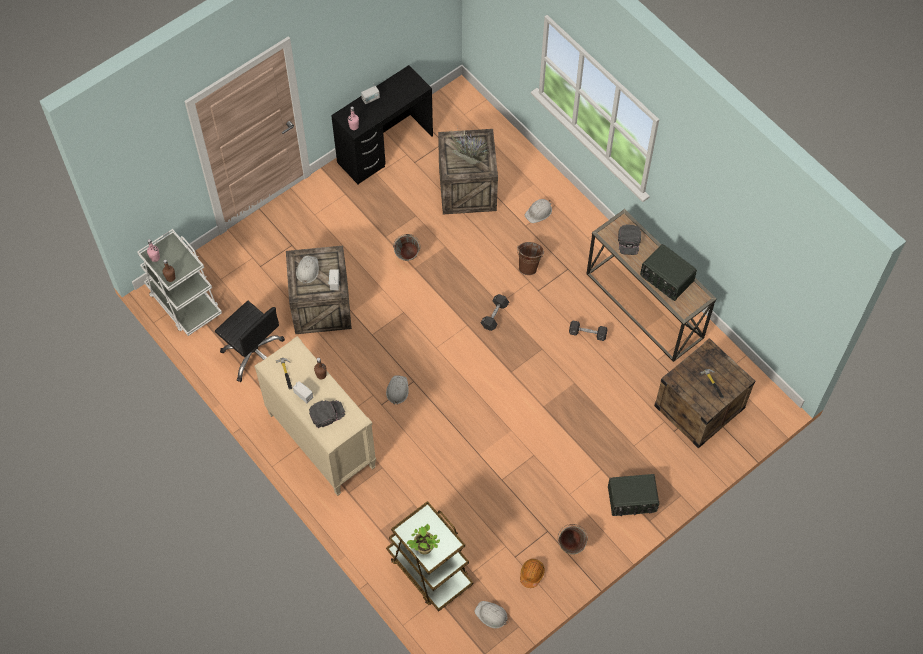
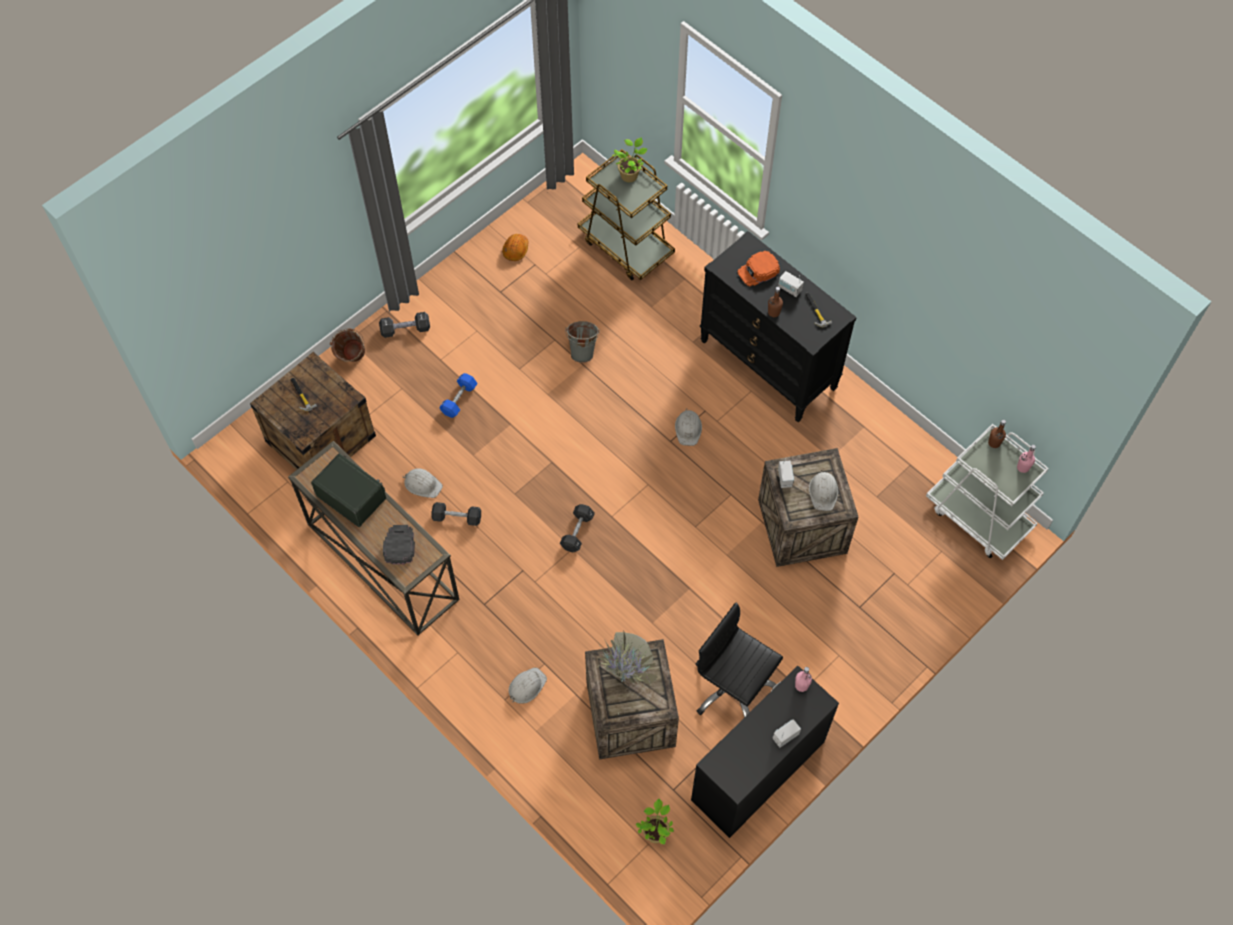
camera: 175 degrees right, 0 degrees up
black office chair [215,301,285,382] -> black office chair moved to [696,602,783,717]
beige dresser [254,336,376,496] -> black dresser [700,231,857,422]
black cap [309,400,345,428] -> orange cap [737,251,780,286]
grey bucket [393,234,421,261] -> grey bucket moved to [565,321,600,363]
white hard hat [474,601,509,628] -> white hard hat moved to [402,468,443,498]
brown bucket [517,242,544,275] -> brown bucket moved to [330,328,365,362]
green bucket [558,524,588,555] -> none
radio [608,474,659,516] -> black dumbbell [379,312,430,338]
none -> blue dumbbell [439,373,478,418]
none -> potted plant [636,799,674,845]

